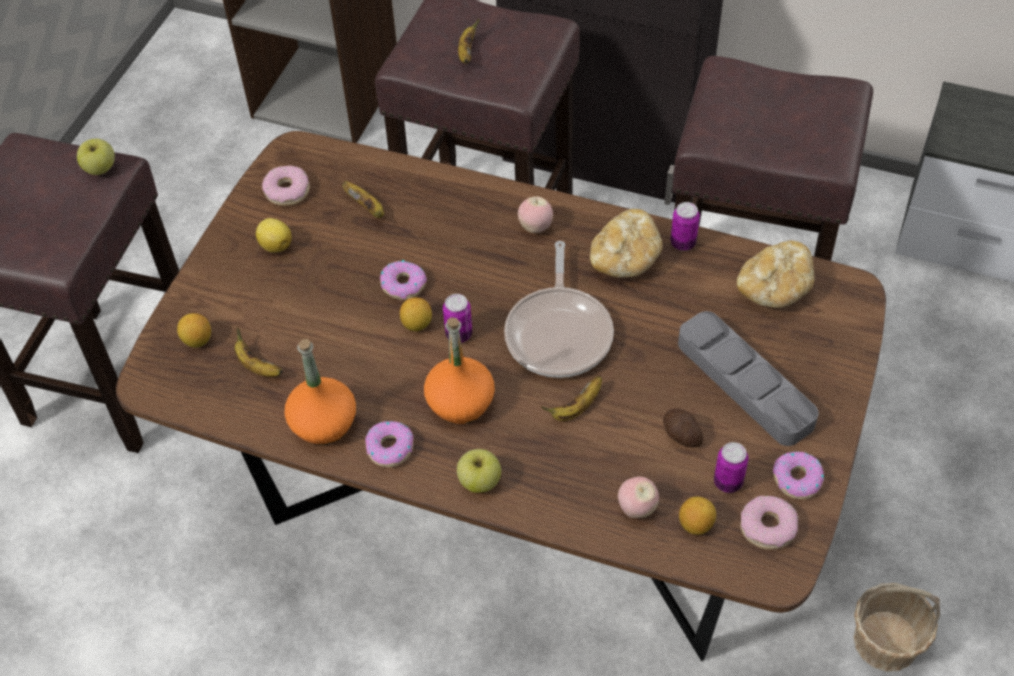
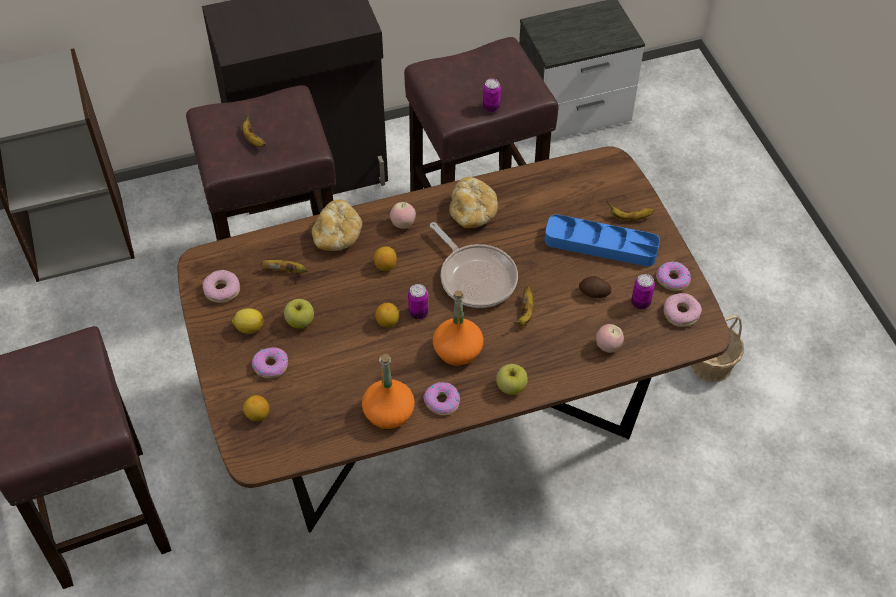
camera: 40 degrees left, 0 degrees up
apple [77,139,115,175] -> apple moved to [284,299,314,328]
banana [235,328,283,377] -> banana moved to [607,201,655,221]
donut [380,260,427,300] -> donut moved to [252,347,288,378]
can [670,202,700,251] -> can moved to [483,79,501,113]
grey tray [678,311,819,446] -> blue tray [544,214,660,267]
lemon [679,497,716,535] -> lemon moved to [374,247,397,271]
bread [737,241,815,308] -> bread moved to [312,199,362,251]

